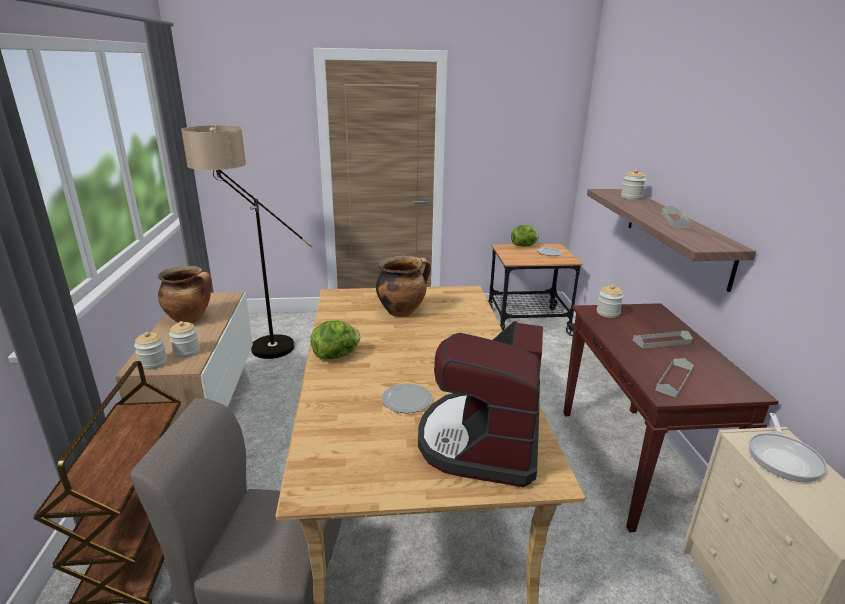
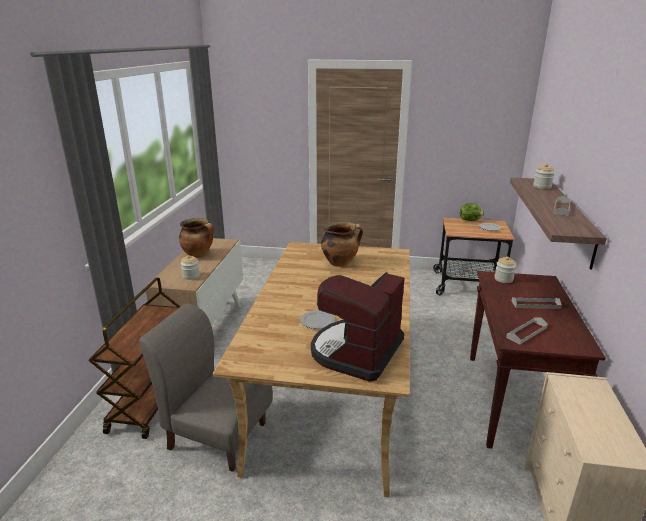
camera: 15 degrees right, 0 degrees up
jar [134,332,167,370] -> none
floor lamp [181,125,312,359] -> none
lettuce [310,320,360,360] -> none
frying pan [749,413,827,482] -> none

